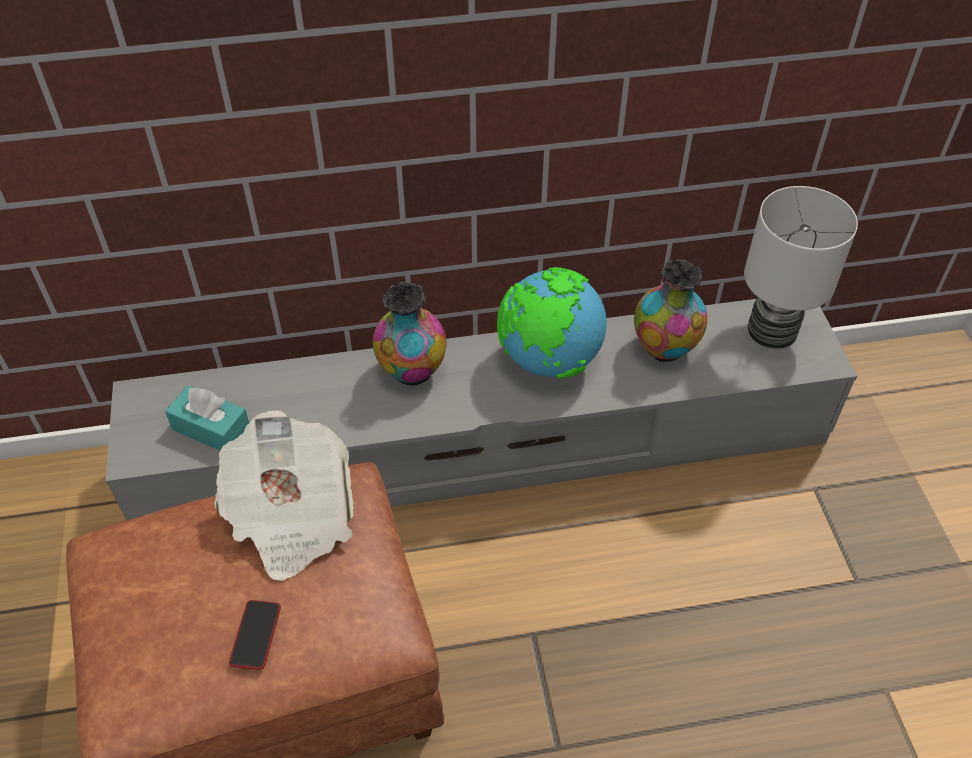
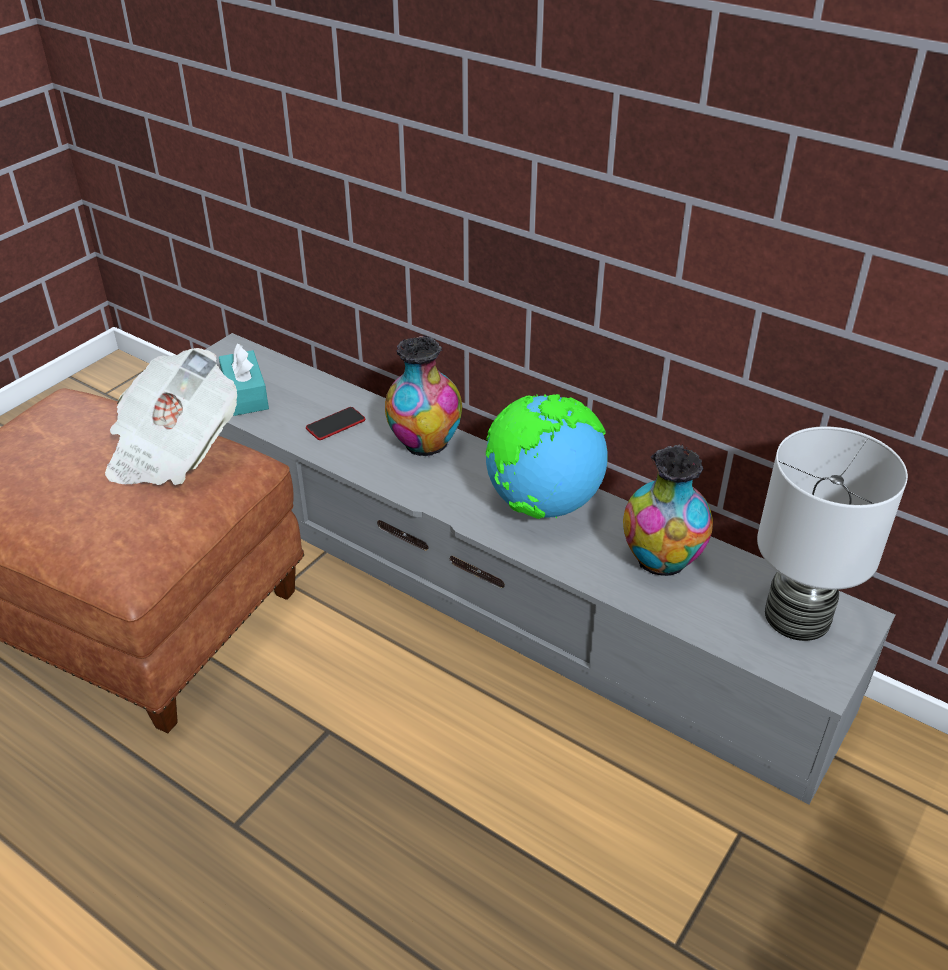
camera: 45 degrees right, 10 degrees down
phone [229,600,281,670] -> phone moved to [306,407,365,440]

